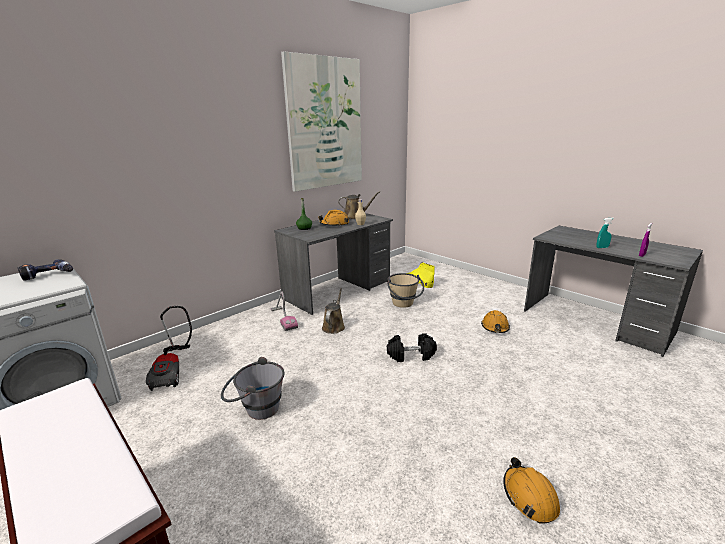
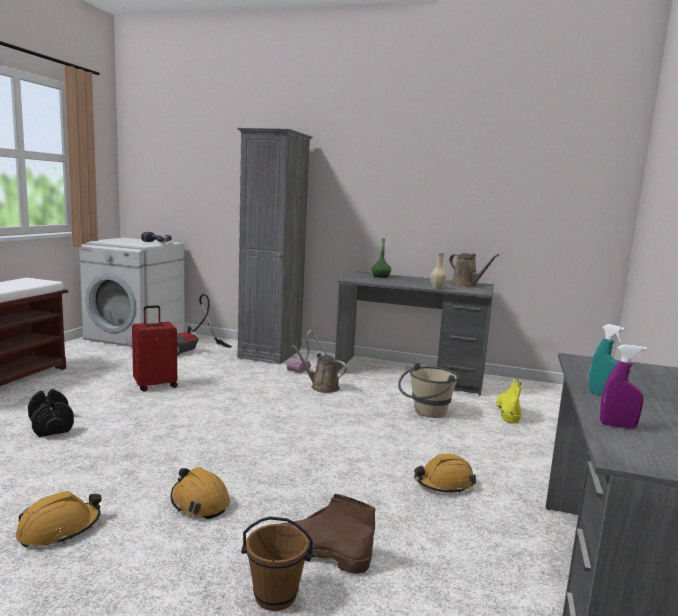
camera: 60 degrees right, 10 degrees down
grey bucket [221,357,284,420] -> red suitcase [132,305,178,392]
picture [281,51,362,192] -> none
orange hard hat [318,210,349,226] -> orange hard hat moved to [170,467,230,519]
brown watering can [322,288,345,334] -> brown watering can turned 135 degrees counterclockwise [292,345,347,393]
black dumbbell [387,333,437,362] -> black dumbbell moved to [28,389,74,437]
none -> grey cabinet [237,128,313,364]
none -> brown bucket [241,516,313,611]
none -> brown boot [280,494,375,574]

